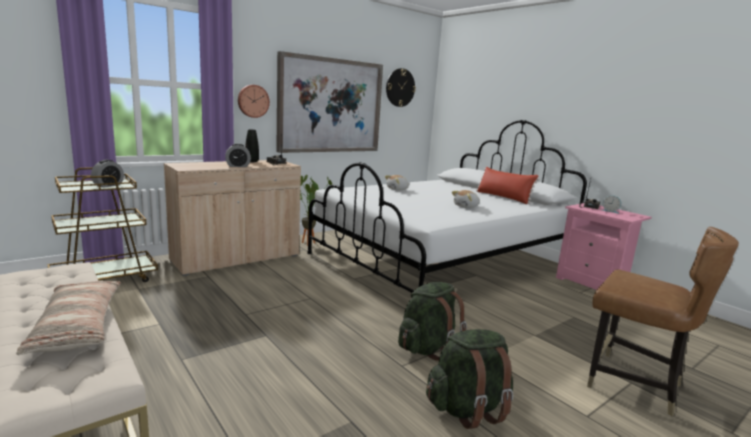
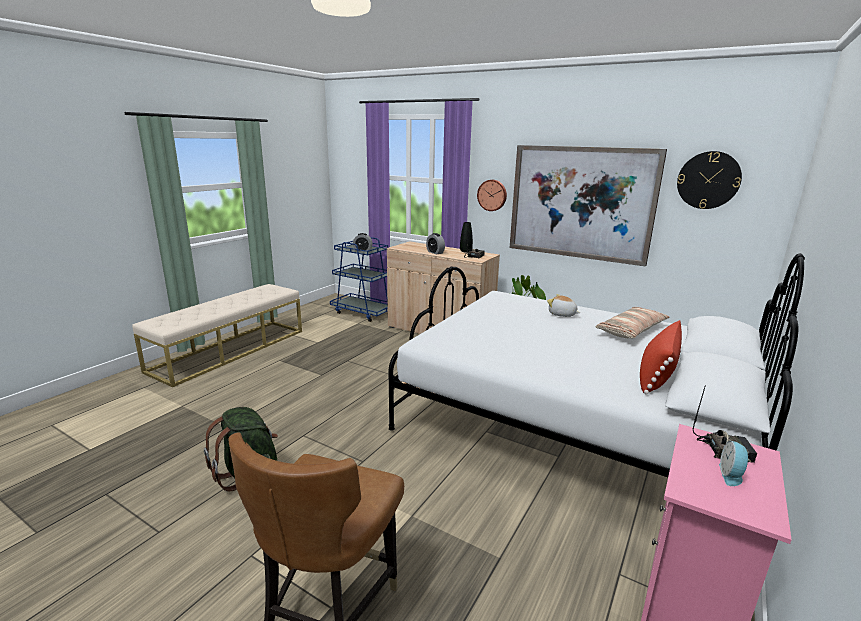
camera: 70 degrees right, 5 degrees up
pillow [16,281,121,355] -> pillow moved to [595,307,670,338]
brown cart [47,167,158,282] -> blue cart [330,237,388,322]
green backpack [398,282,467,361] -> none
plush toy [452,190,480,208] -> none

